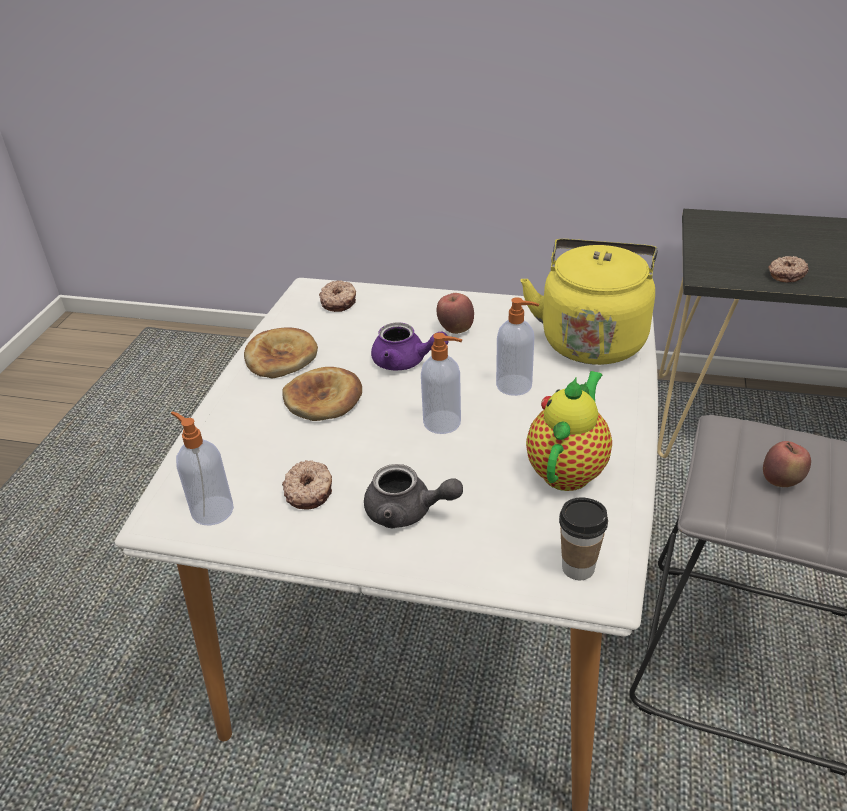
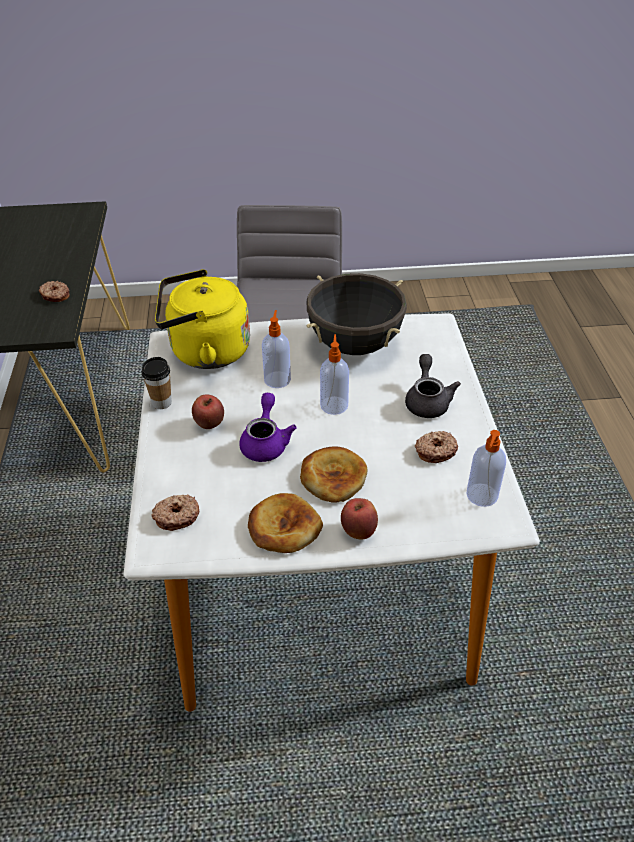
camera: 110 degrees left, 5 degrees up
teapot [526,371,612,491] -> black cooking pot [306,273,407,355]
cup [559,498,608,580] -> cup moved to [142,357,172,409]
apple [763,441,811,487] -> apple moved to [341,498,378,539]

